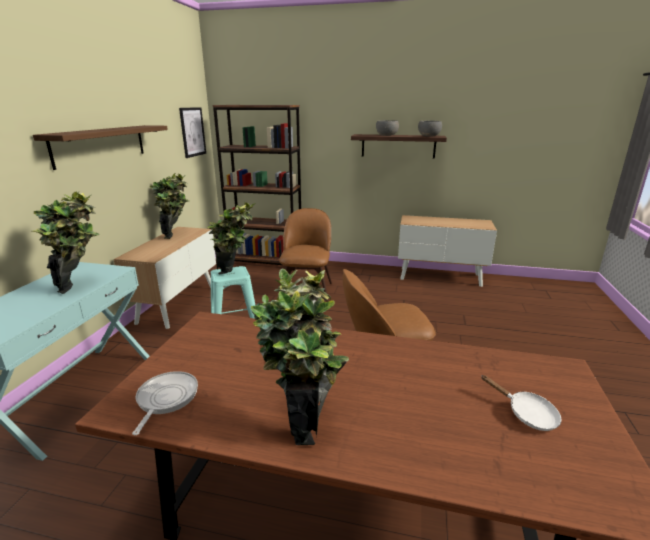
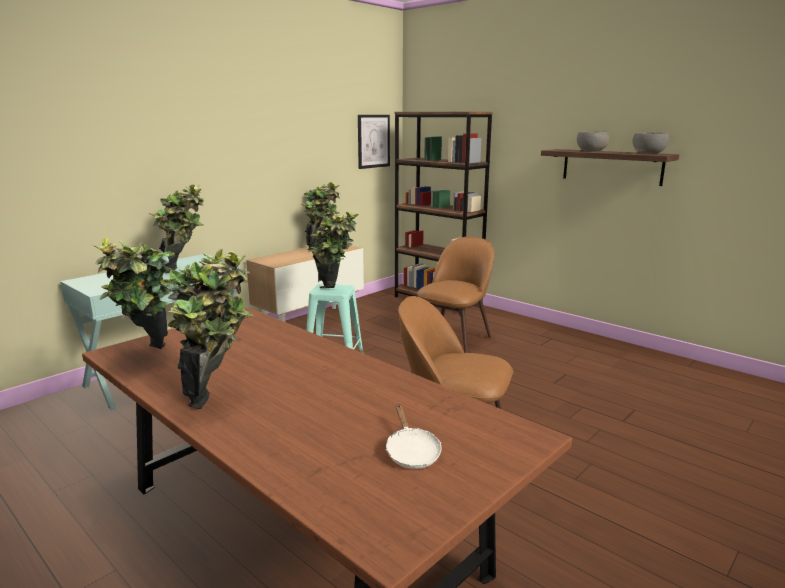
camera: 30 degrees right, 5 degrees down
shelf [33,125,168,170] -> none
frying pan [132,371,198,435] -> potted plant [94,237,175,349]
cabinet [398,215,497,287] -> none

